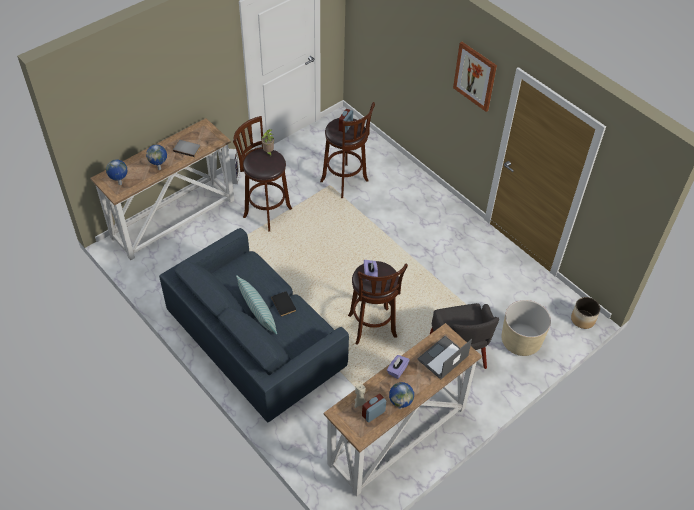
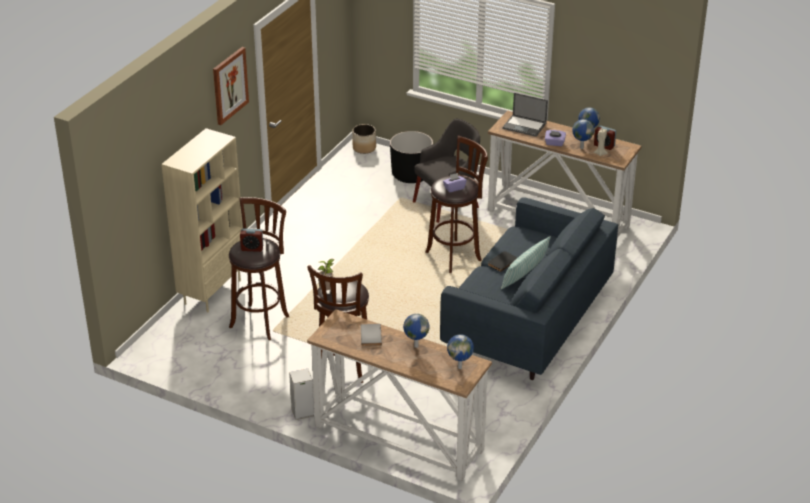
camera: 110 degrees left, 15 degrees down
beige planter [501,300,551,356] -> black planter [390,131,433,183]
none -> beige bookcase [161,128,243,313]
none -> globe [572,119,594,149]

